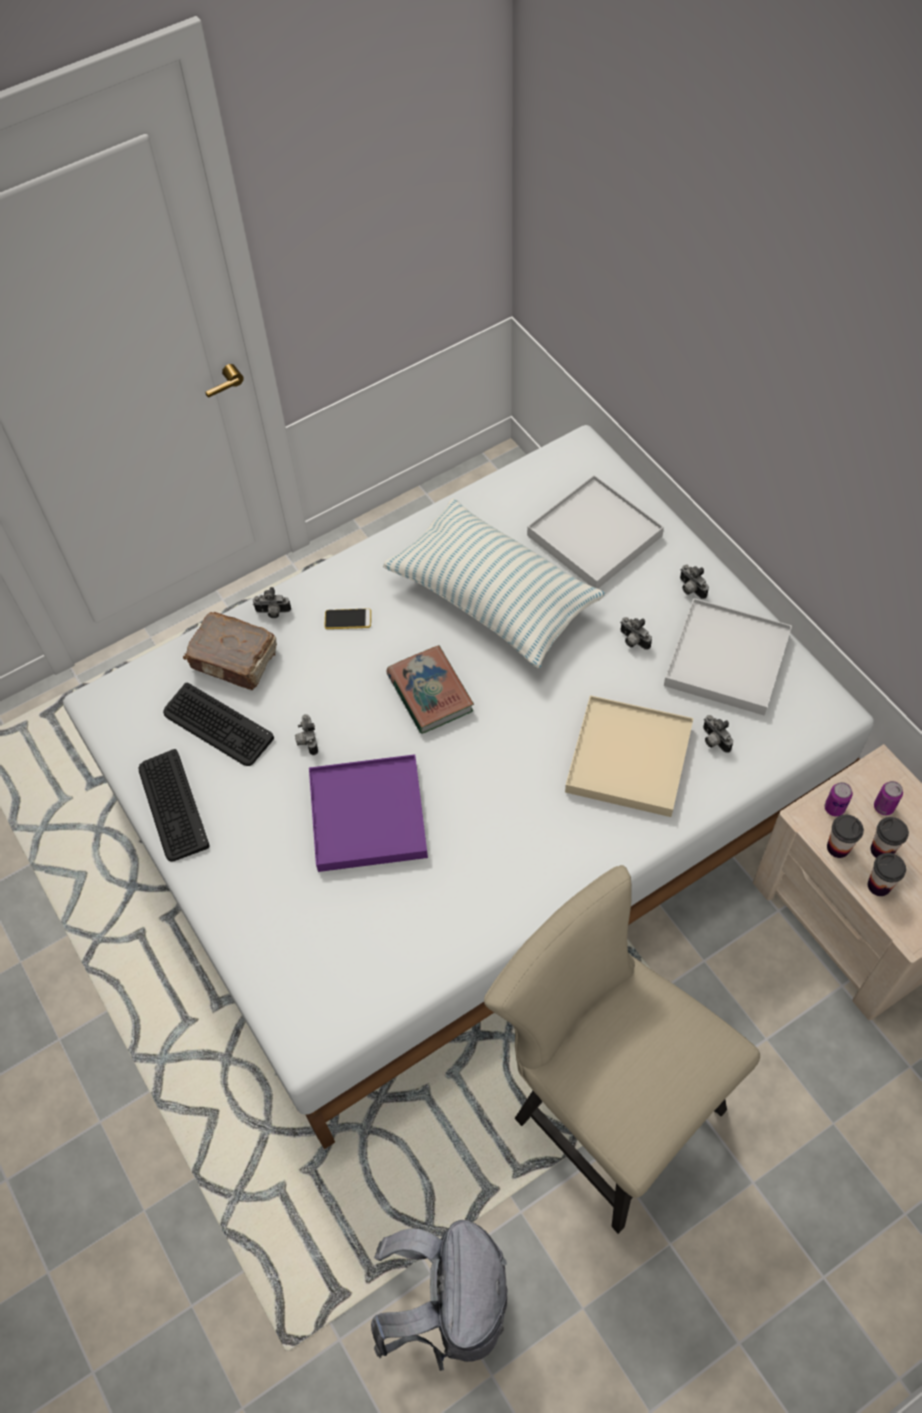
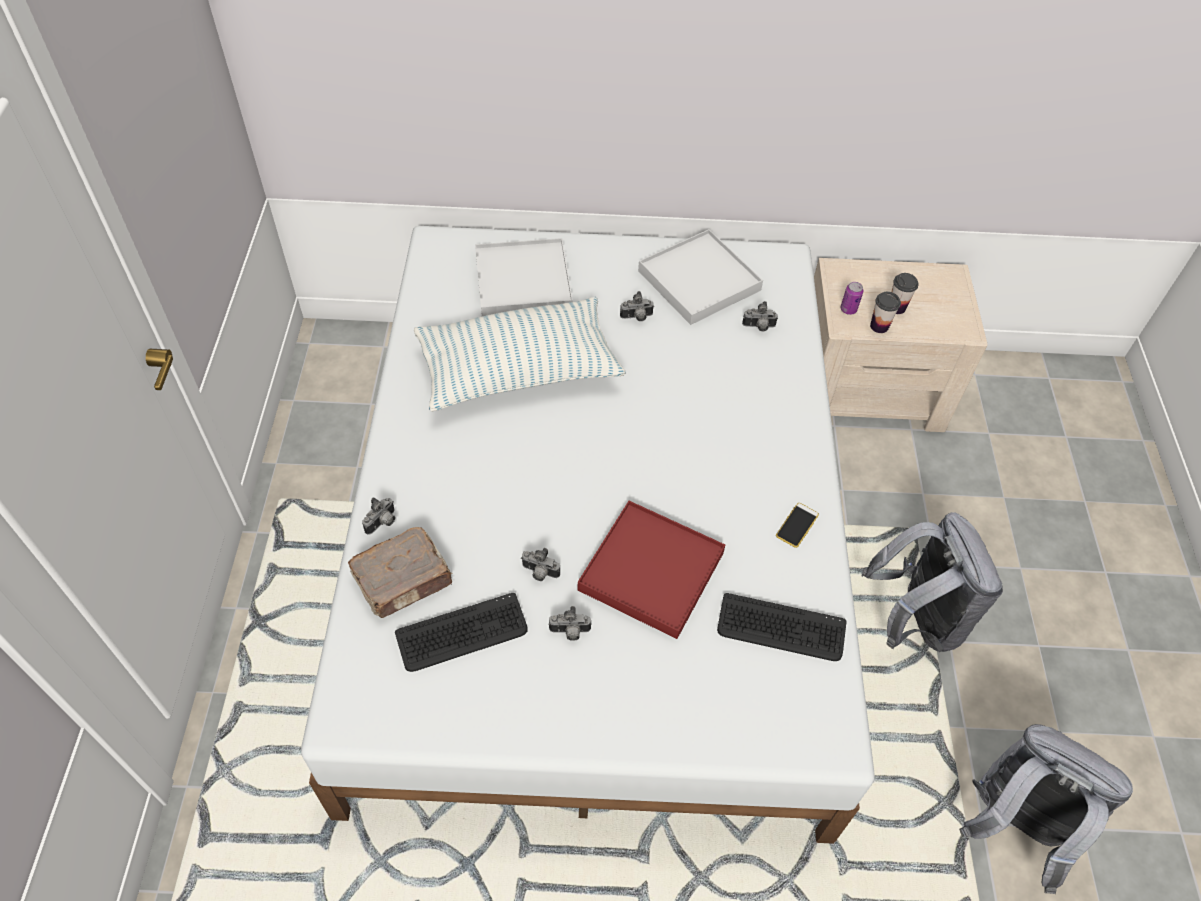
camera: 60 degrees left, 5 degrees down
keyboard [138,749,209,862] -> keyboard moved to [717,593,847,661]
purple tray [309,754,428,872] -> red tray [578,501,725,639]
phone [324,608,371,629] -> phone moved to [776,503,819,548]
book [386,645,474,734] -> none
beige chair [484,865,760,1234] -> grey backpack [861,512,1003,652]
beige tray [565,695,694,817] -> none
camera [680,565,709,599] -> camera moved to [548,606,592,641]
cup [868,853,906,896] -> none
can [874,781,903,815] -> none

